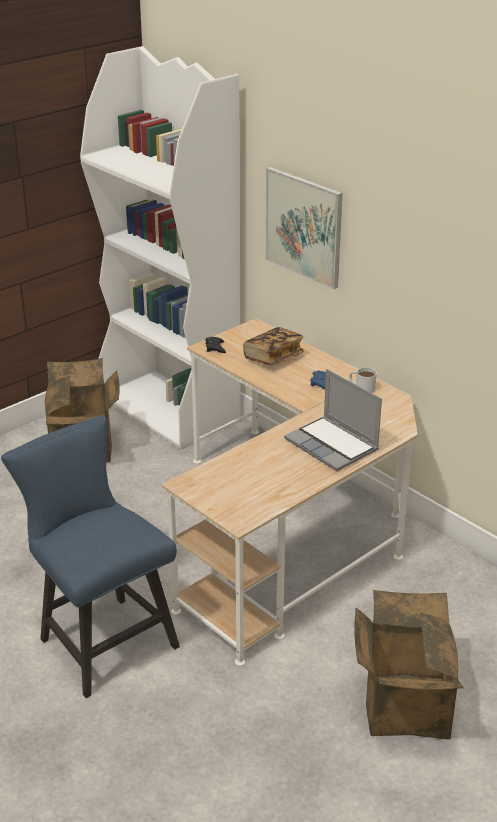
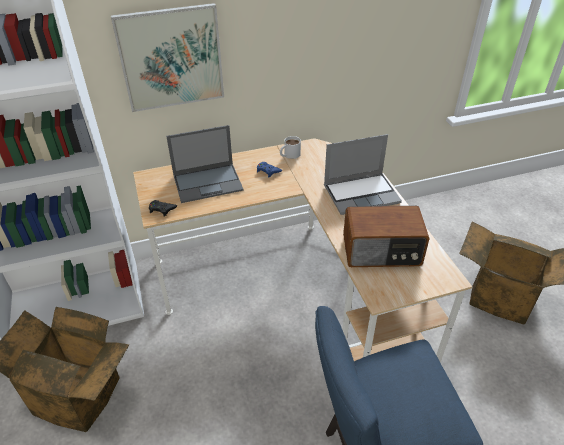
camera: 65 degrees left, 10 degrees up
book [243,327,304,366] -> laptop [166,125,244,203]
none -> radio [343,206,430,267]

